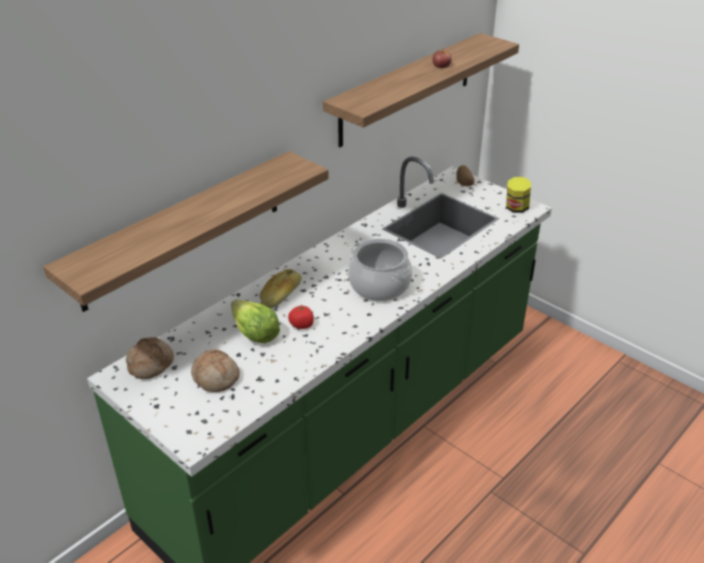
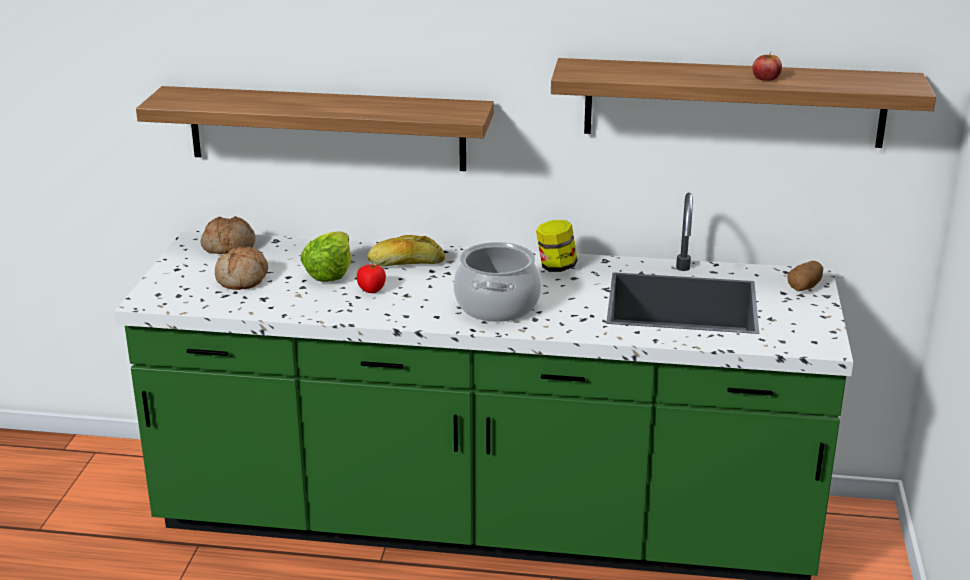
camera: 55 degrees right, 10 degrees down
jar [506,177,531,213] -> jar moved to [536,220,578,272]

